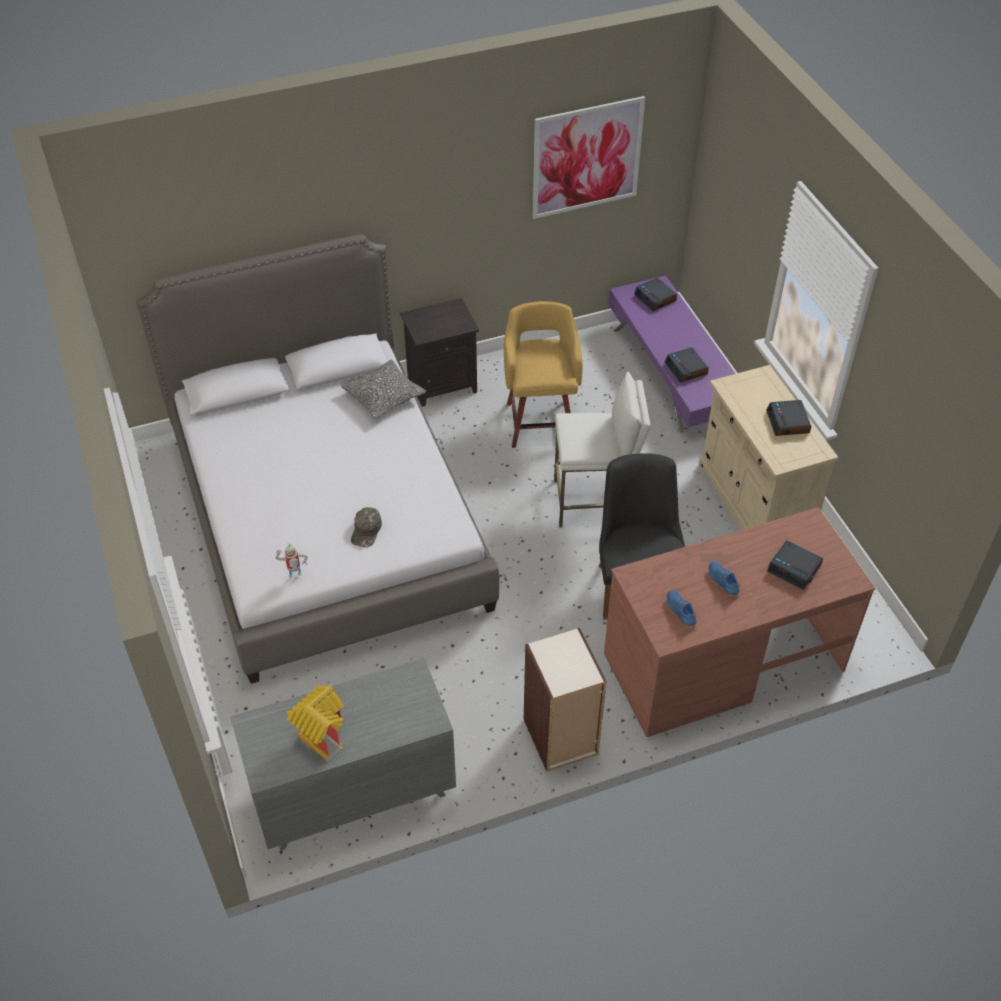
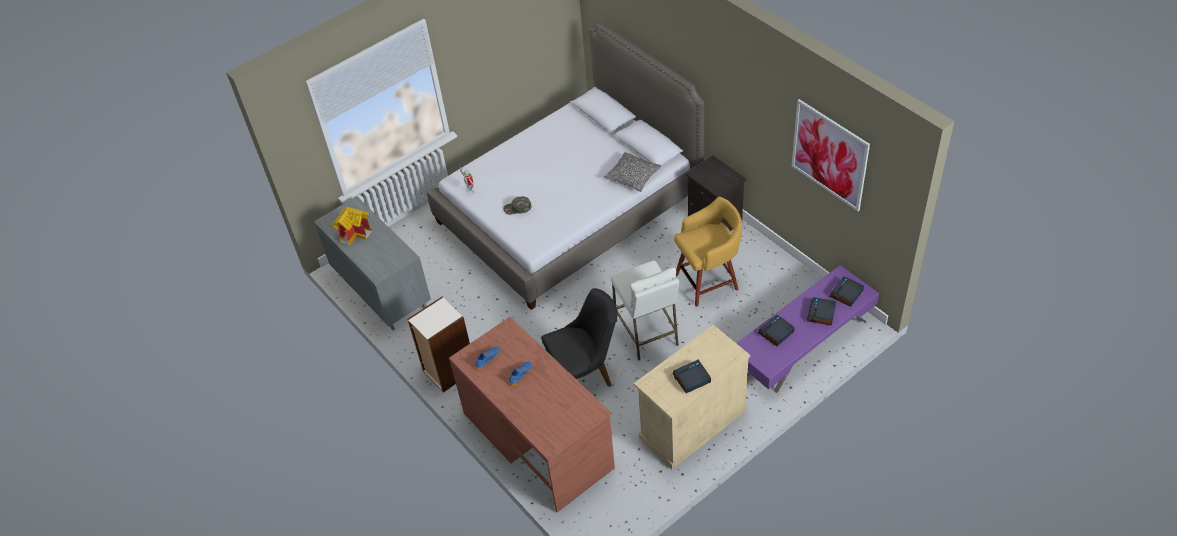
camera: 75 degrees right, 0 degrees up
alarm clock [767,540,823,590] -> alarm clock moved to [807,297,836,326]

